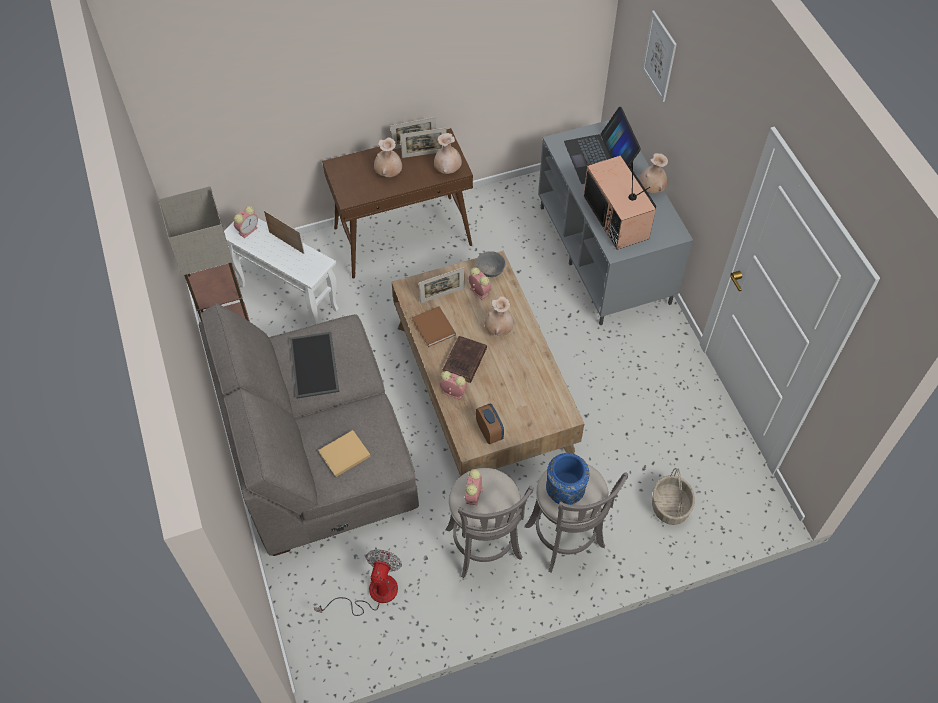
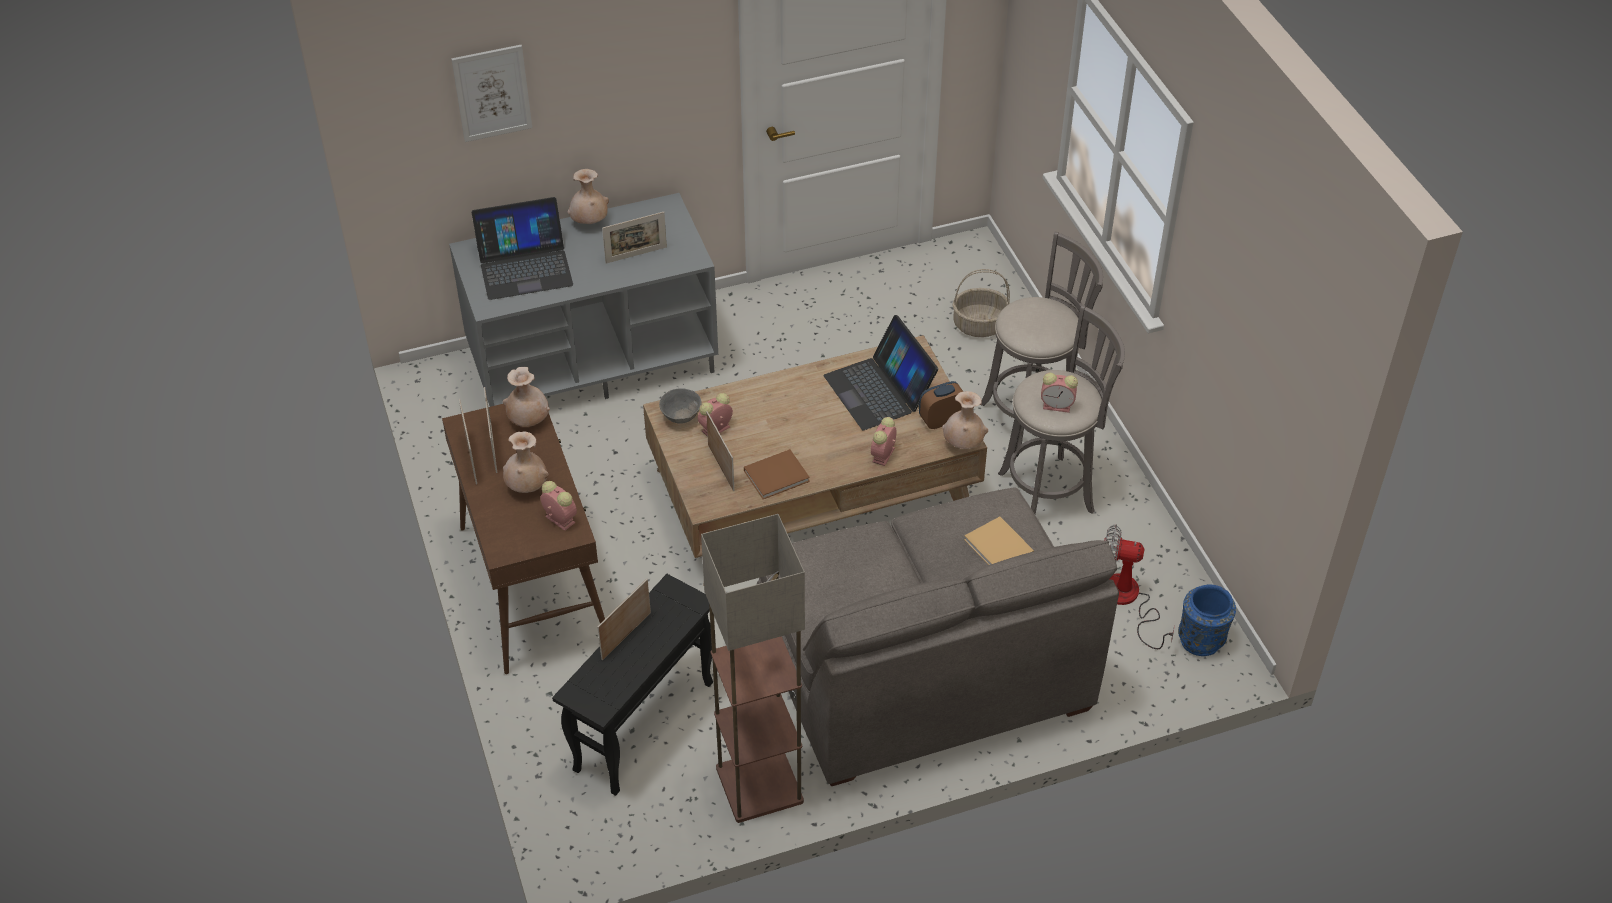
camera: 90 degrees left, 10 degrees down
white side table [224,218,339,325] -> black side table [552,574,713,796]
alarm clock [234,206,258,238] -> alarm clock moved to [540,481,577,531]
tray [290,332,339,399] -> none
brown book [442,336,487,383] -> none
beige vase [484,296,514,336] -> beige vase moved to [942,391,988,449]
blue vase [546,453,589,505] -> blue vase moved to [1178,585,1236,656]
television [583,156,656,250] -> picture frame [602,212,667,264]
none -> laptop [824,315,938,430]

